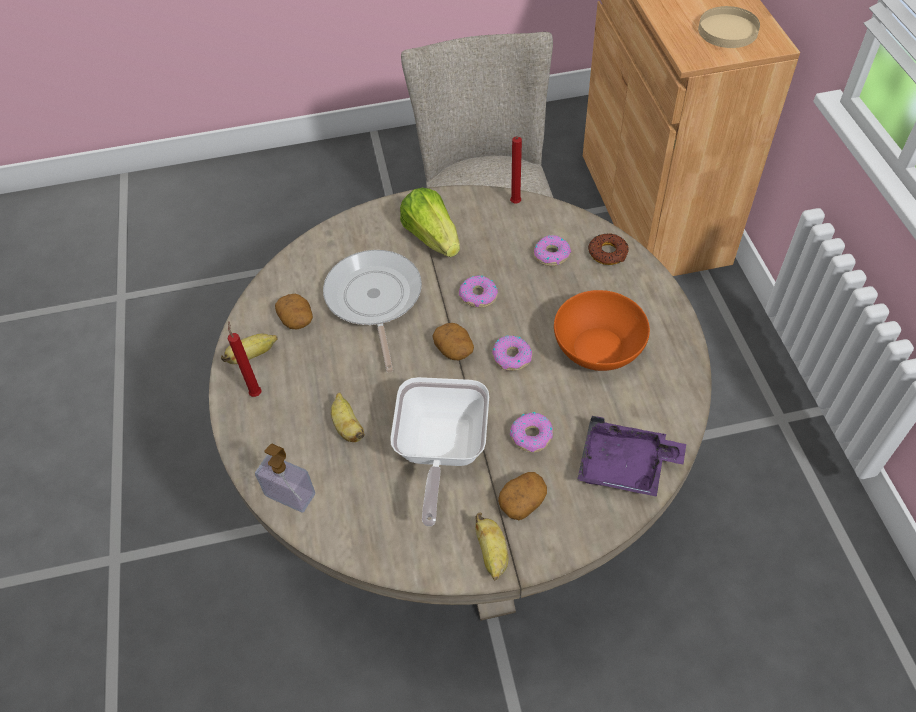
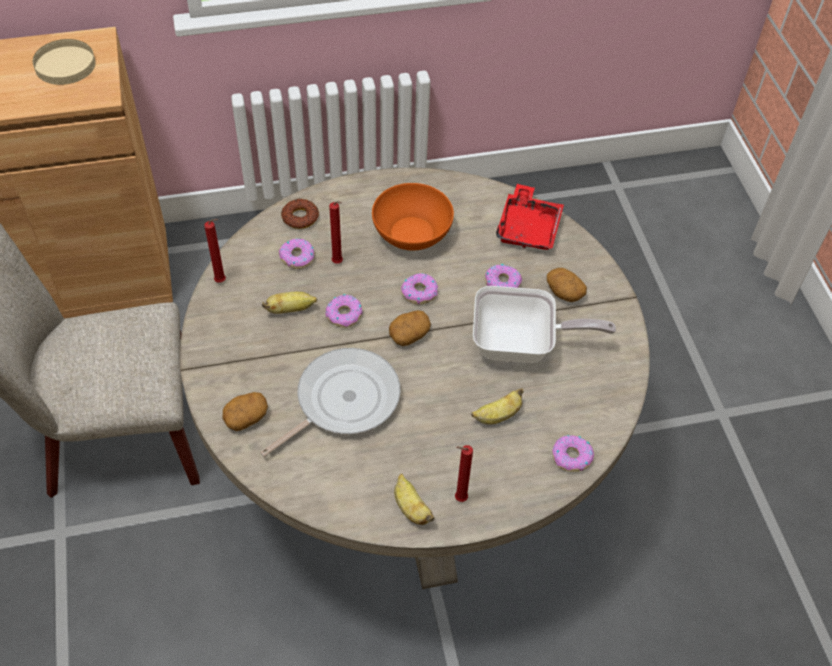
camera: 95 degrees left, 0 degrees up
soap dispenser [255,444,315,513] -> donut [552,435,594,472]
potato [275,294,313,329] -> potato moved to [223,392,268,431]
frying pan [323,250,422,372] -> frying pan turned 150 degrees clockwise [260,348,401,457]
lettuce [400,188,460,257] -> none
banana [475,513,508,580] -> banana moved to [262,292,317,314]
purple tray [577,416,686,497] -> red tray [496,184,564,250]
none -> red candle [329,201,343,264]

